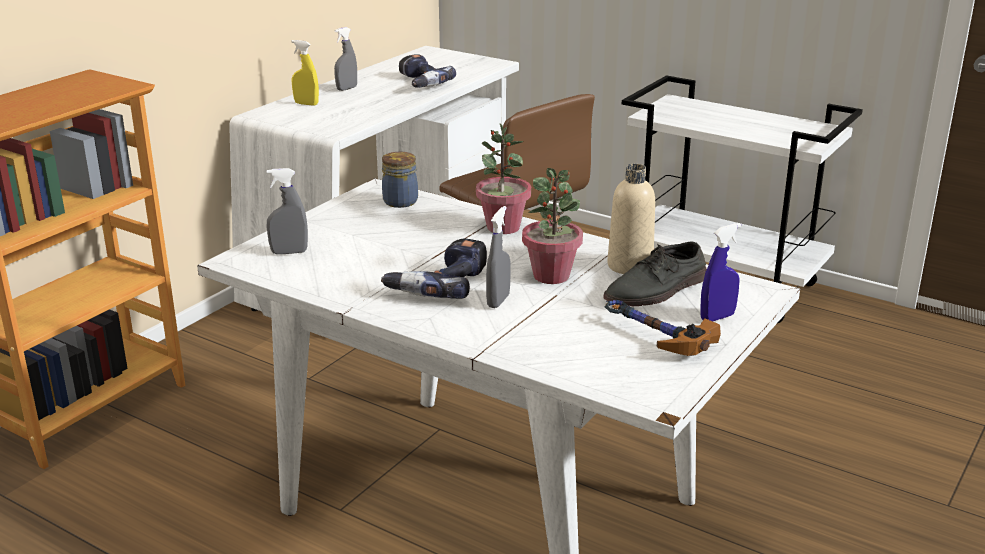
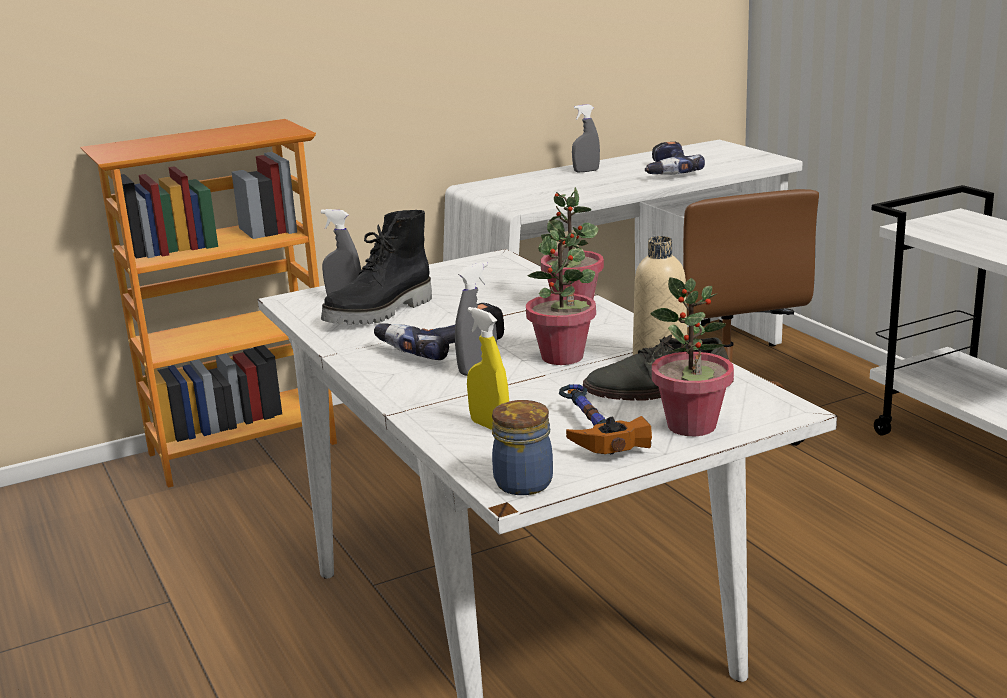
camera: 30 degrees right, 5 degrees down
yellow spray bottle [291,40,319,106] -> yellow spray bottle moved to [467,307,509,430]
jar [382,152,418,208] -> jar moved to [492,400,553,495]
blue spray bottle [700,223,741,321] -> potted plant [650,277,734,436]
none -> black boot [321,210,432,325]

